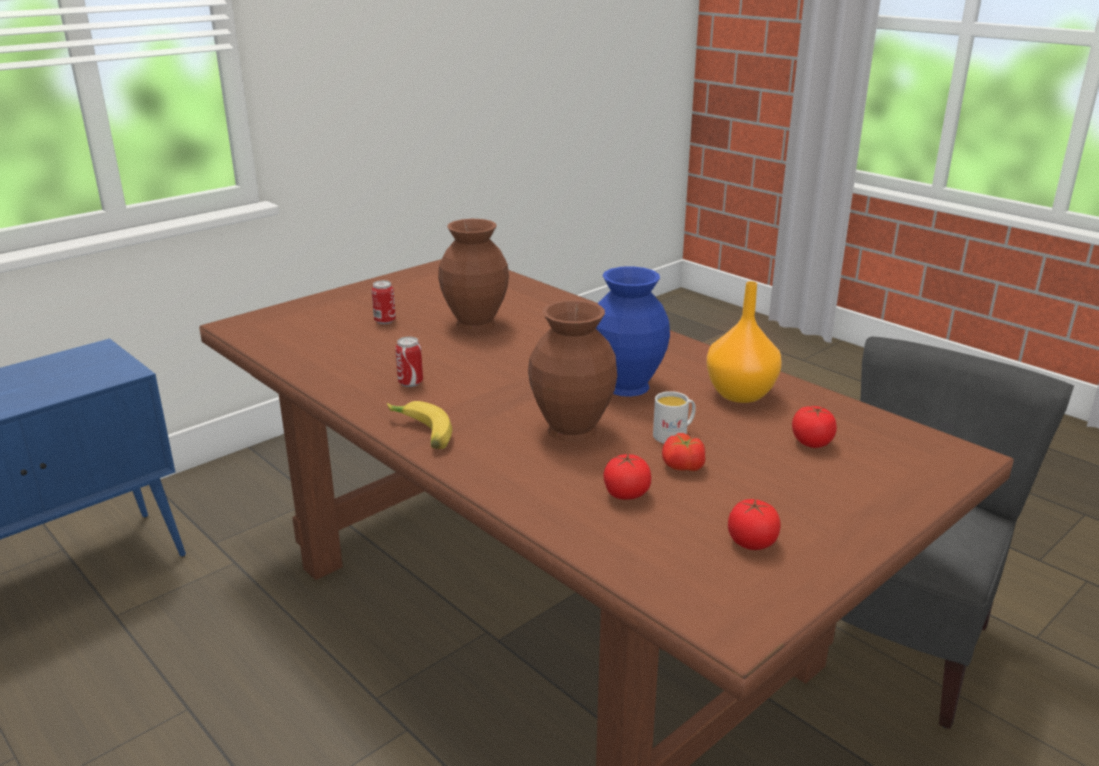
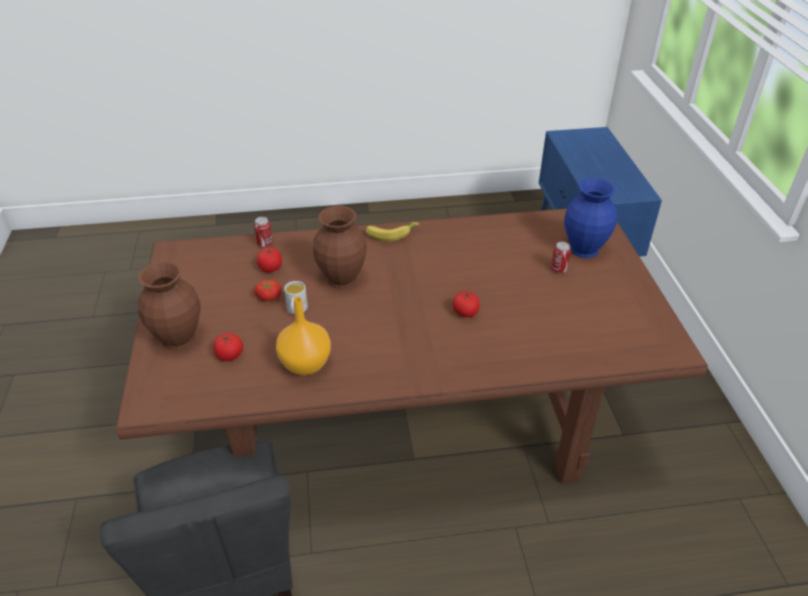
camera: 125 degrees right, 15 degrees up
can [395,337,423,387] -> can moved to [254,217,273,247]
brown vase [438,219,509,331] -> brown vase moved to [138,261,201,351]
blue vase [596,266,670,397] -> blue vase moved to [564,178,617,258]
tomato [728,498,781,550] -> tomato moved to [452,291,480,317]

